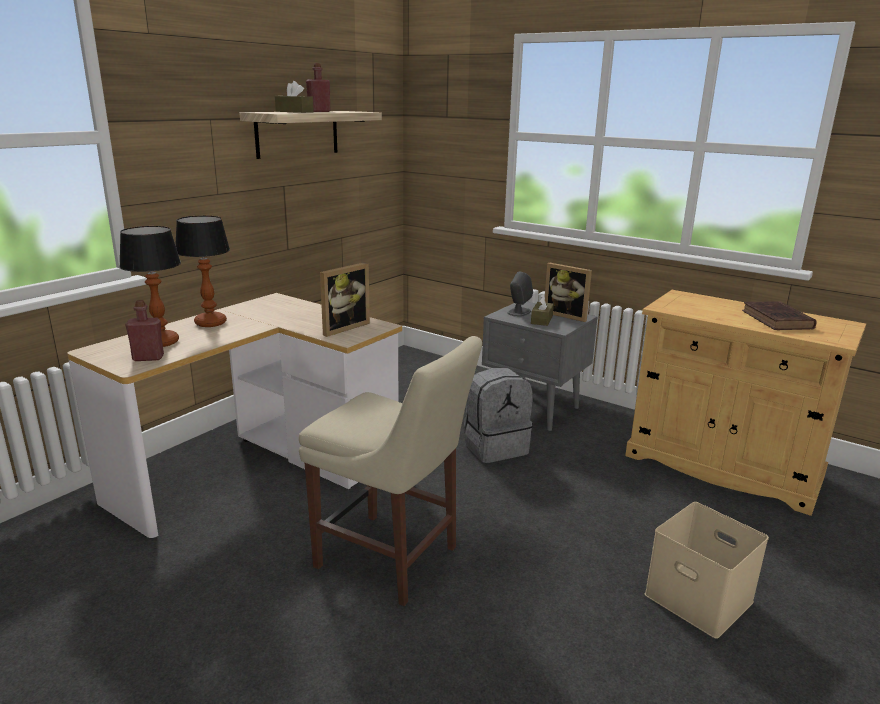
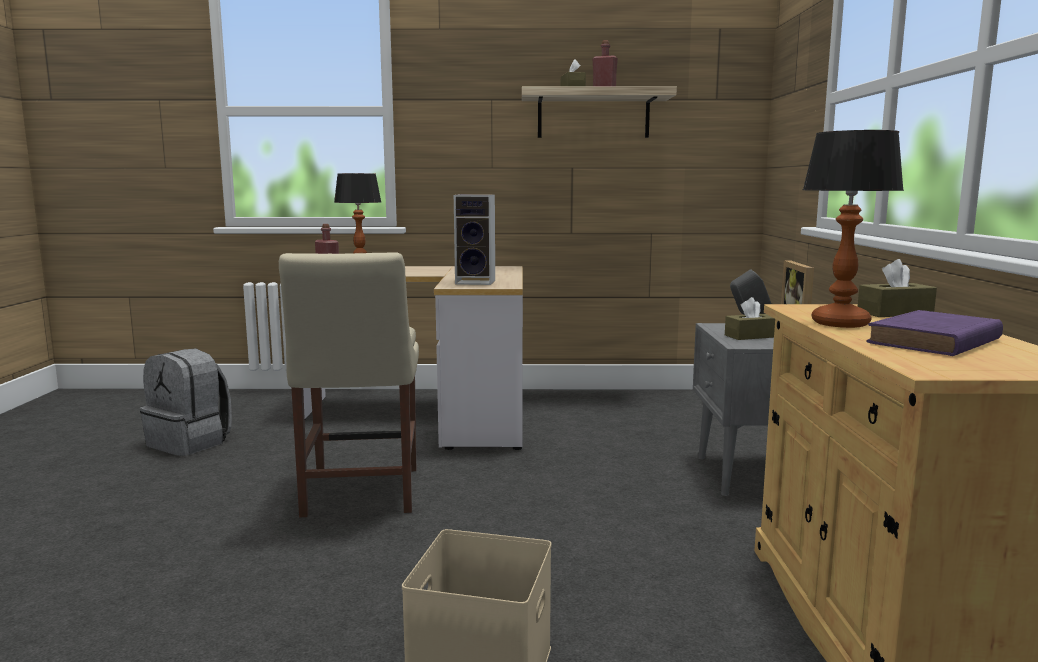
camera: 55 degrees right, 10 degrees down
table lamp [175,215,230,327] -> table lamp moved to [803,130,904,328]
picture frame [320,262,370,337] -> speaker [454,194,495,285]
grey backpack [464,368,533,463] -> grey backpack moved to [140,348,232,456]
brown book [742,301,817,330] -> purple book [866,310,1003,356]
none -> brown tissue box [858,259,937,317]

